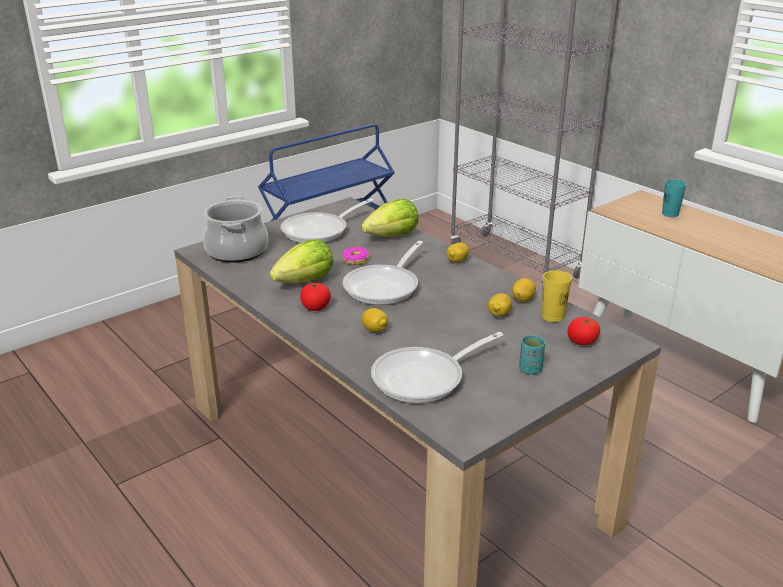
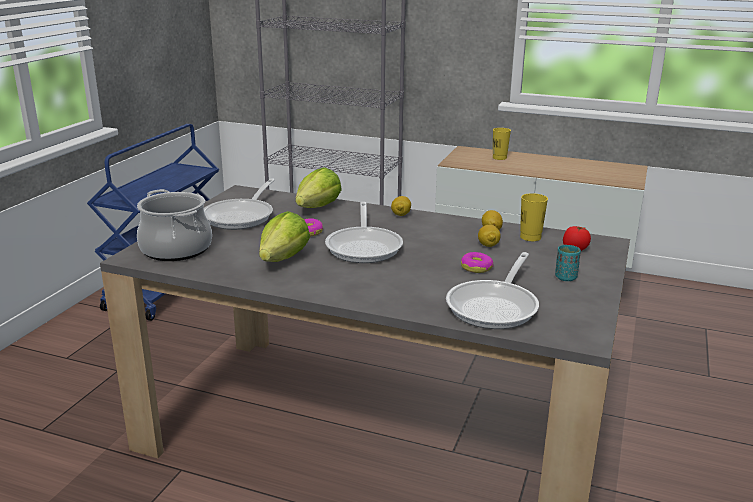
camera: 30 degrees left, 5 degrees down
tomato [300,283,331,311] -> none
lemon [362,308,388,332] -> none
turquoise cup [662,179,687,217] -> yellow cup [493,128,511,160]
none -> donut [461,252,493,273]

